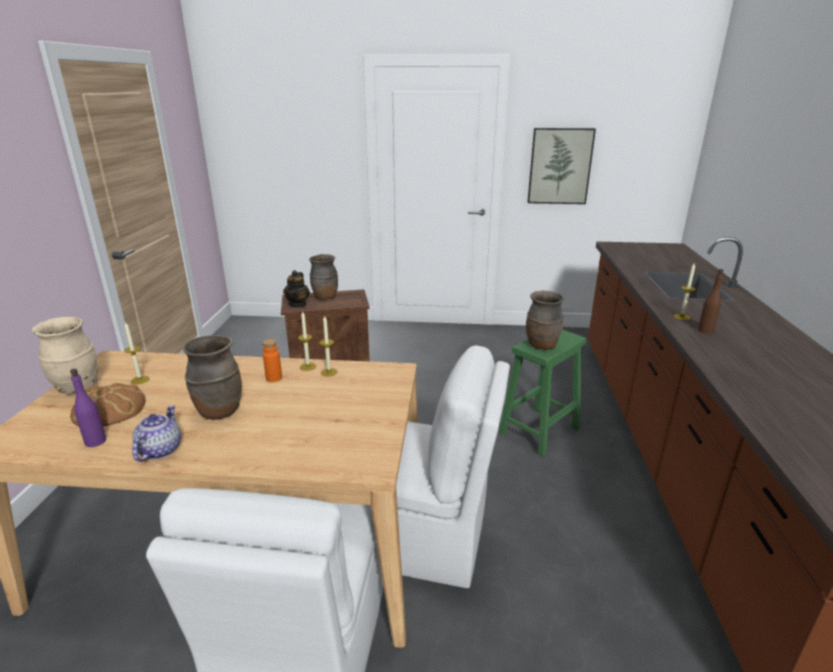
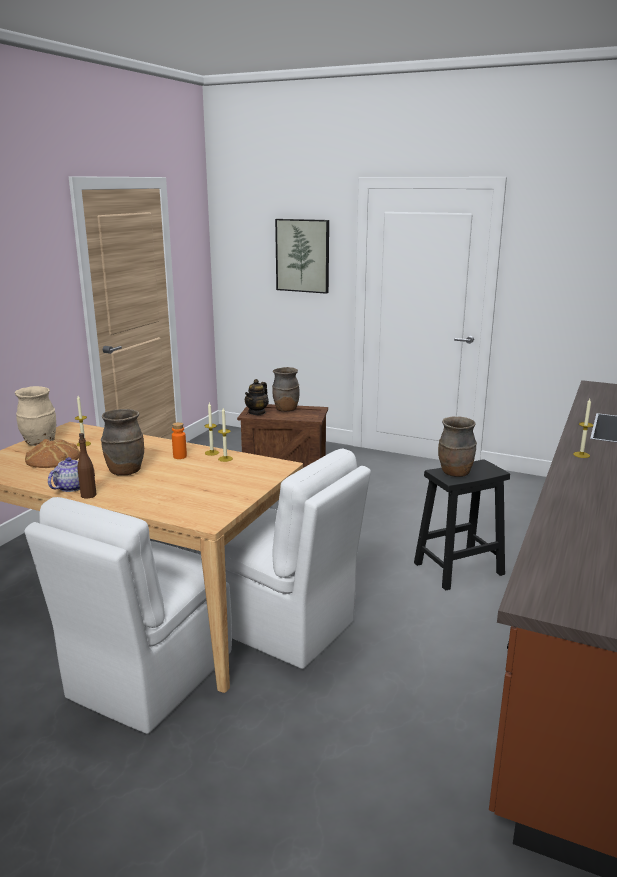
camera: 20 degrees right, 5 degrees down
purple bottle [70,368,106,447] -> none
green stool [498,330,586,457] -> black stool [414,459,510,591]
picture [528,128,596,204] -> picture moved to [275,219,329,294]
brown bottle [698,269,724,334] -> brown bottle moved to [77,433,96,498]

